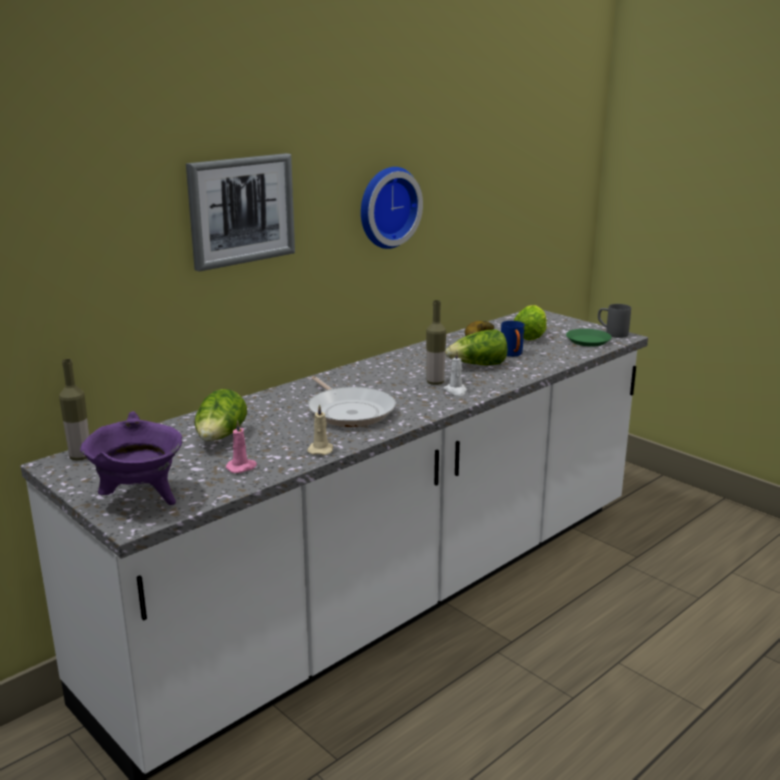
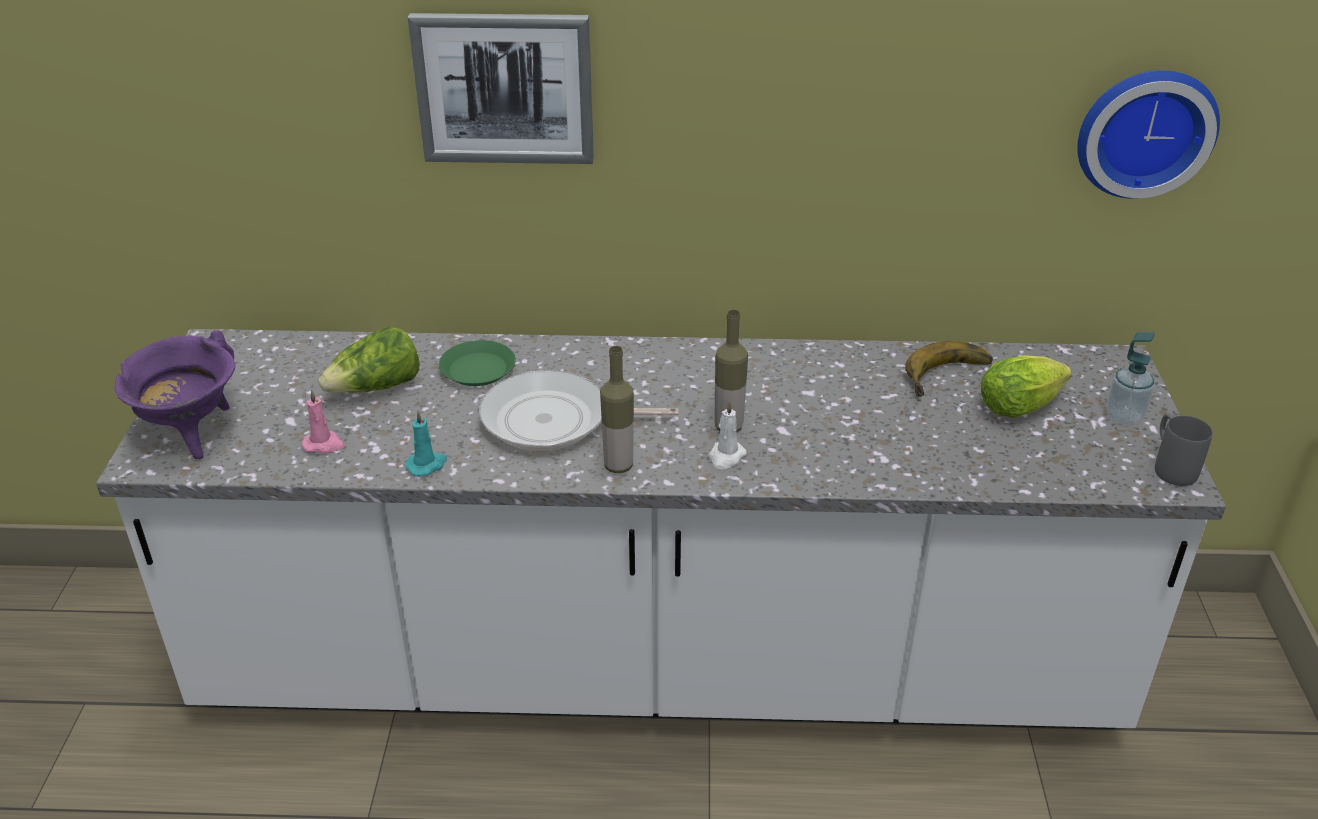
camera: 45 degrees right, 15 degrees up
bottle [59,359,89,461] -> bottle moved to [600,346,634,473]
beige candle [307,404,333,455] -> turquoise candle [406,410,447,477]
frying pan [308,376,396,427] -> frying pan turned 75 degrees clockwise [479,370,678,451]
wall clock [361,167,423,249] -> wall clock moved to [1077,70,1220,199]
lettuce [445,329,507,365] -> none
blue mug [501,321,525,357] -> none
green plate [566,329,612,346] -> green plate moved to [439,340,516,386]
none -> soap dispenser [1106,332,1155,425]

